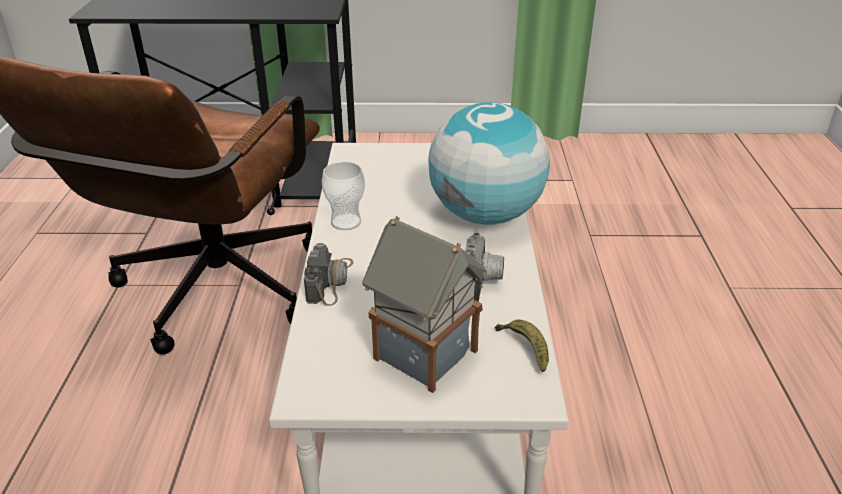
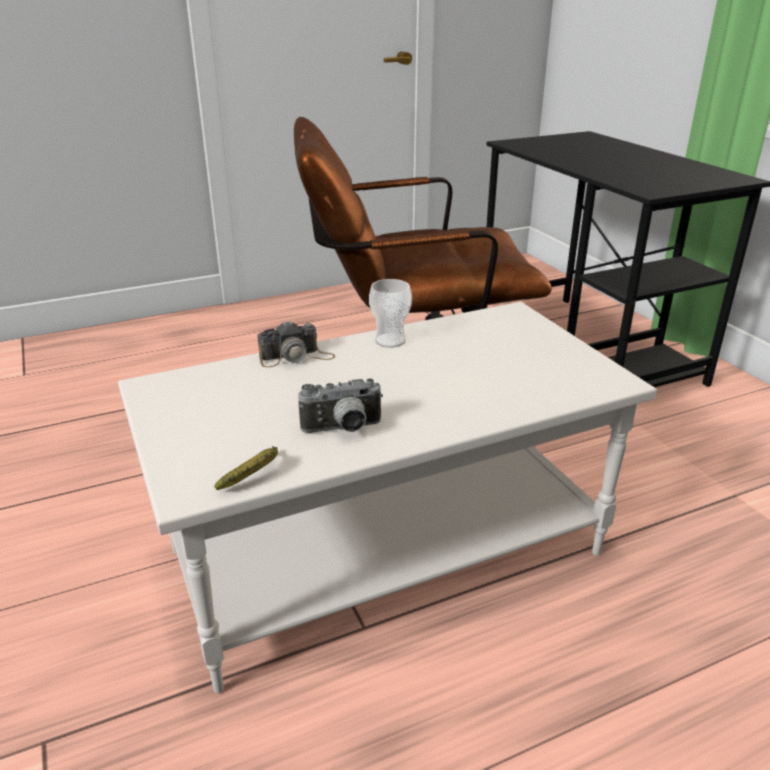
camera: 65 degrees right, 5 degrees down
toy house [362,216,486,393] -> none
globe [428,102,550,225] -> none

